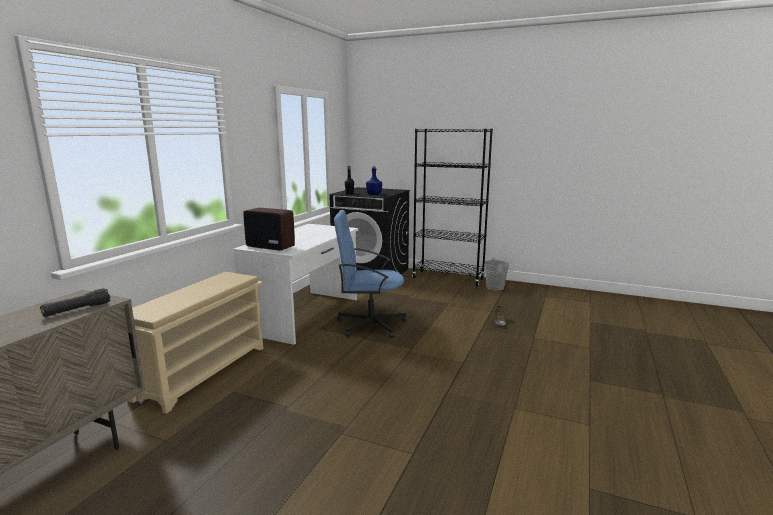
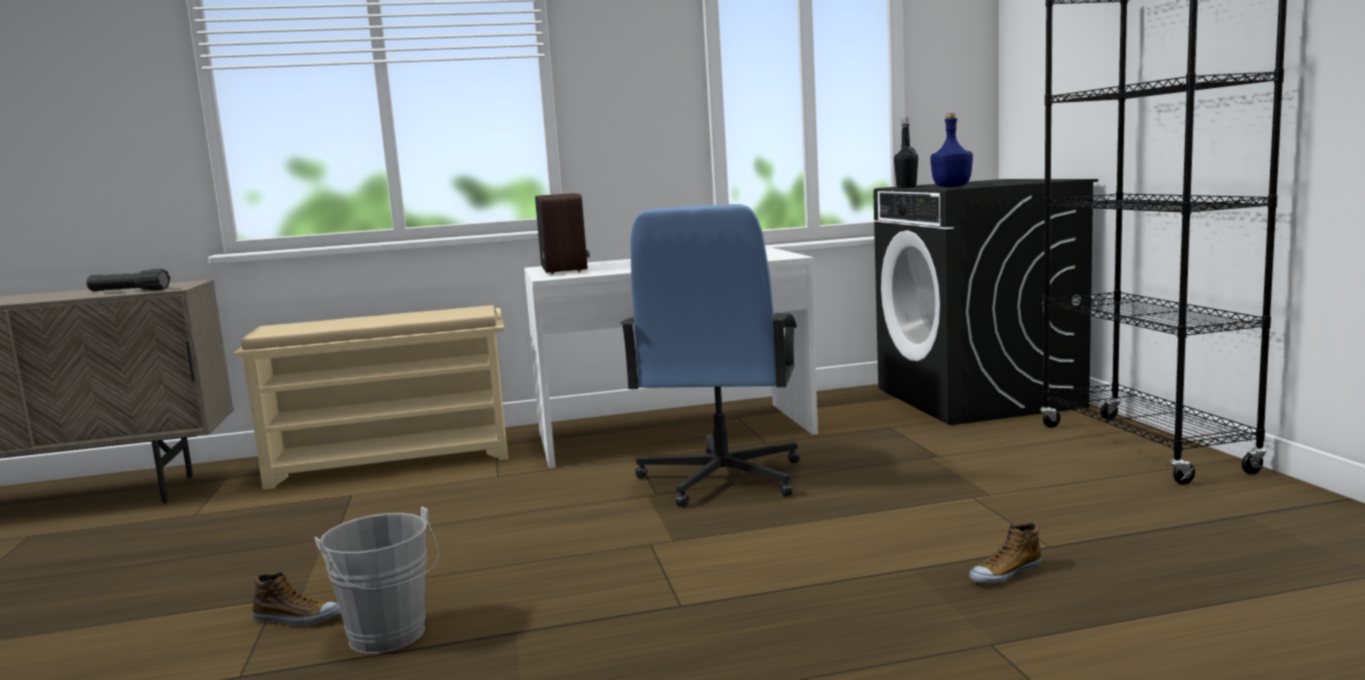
camera: 55 degrees right, 5 degrees down
blue office chair [334,210,407,338] -> blue office chair turned 135 degrees counterclockwise [620,204,800,507]
grey bucket [485,257,513,291] -> grey bucket moved to [315,506,439,654]
none -> shoe [253,572,341,627]

